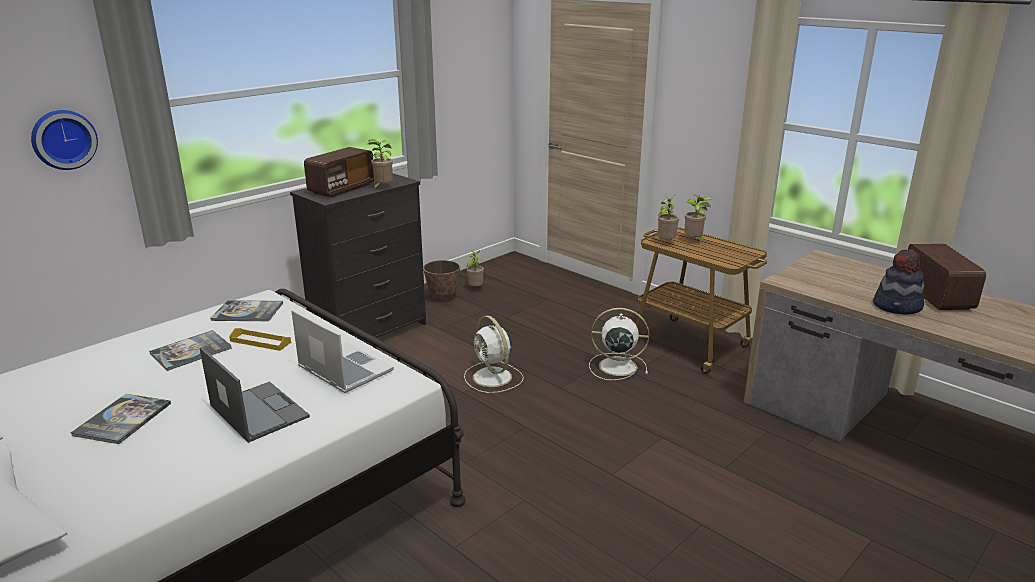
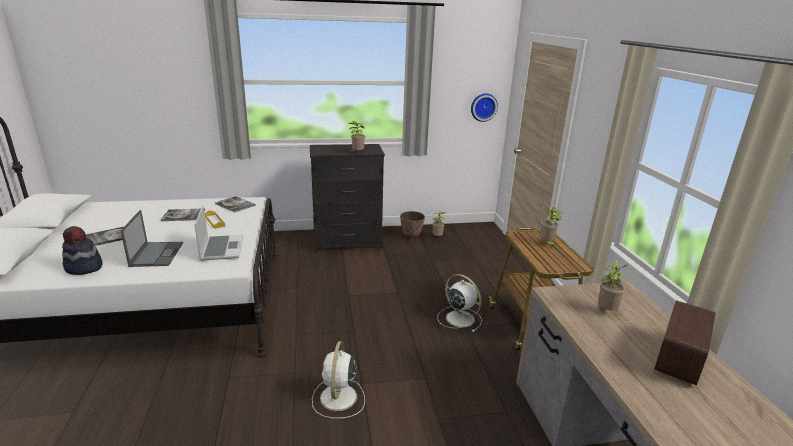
camera: 35 degrees right, 0 degrees up
wall clock [31,110,98,170] -> wall clock moved to [471,93,498,122]
radio [304,147,374,197] -> none
white fan [464,316,524,393] -> white fan moved to [312,341,365,419]
potted plant [657,195,679,239] -> potted plant moved to [598,260,628,310]
hat [873,249,924,315] -> hat moved to [62,226,103,275]

